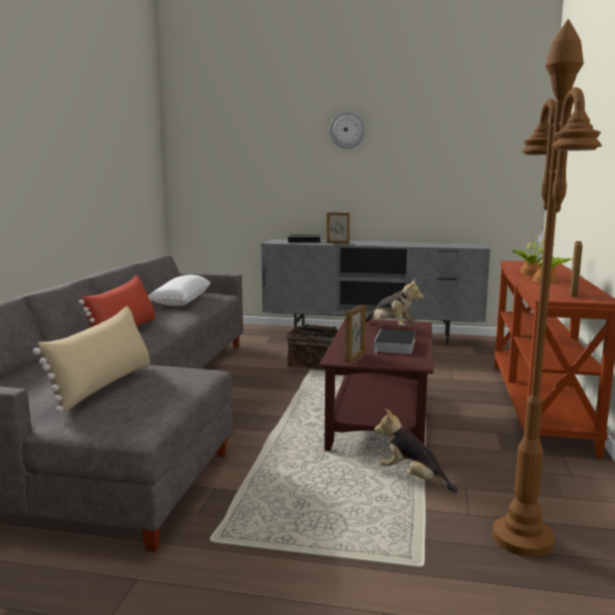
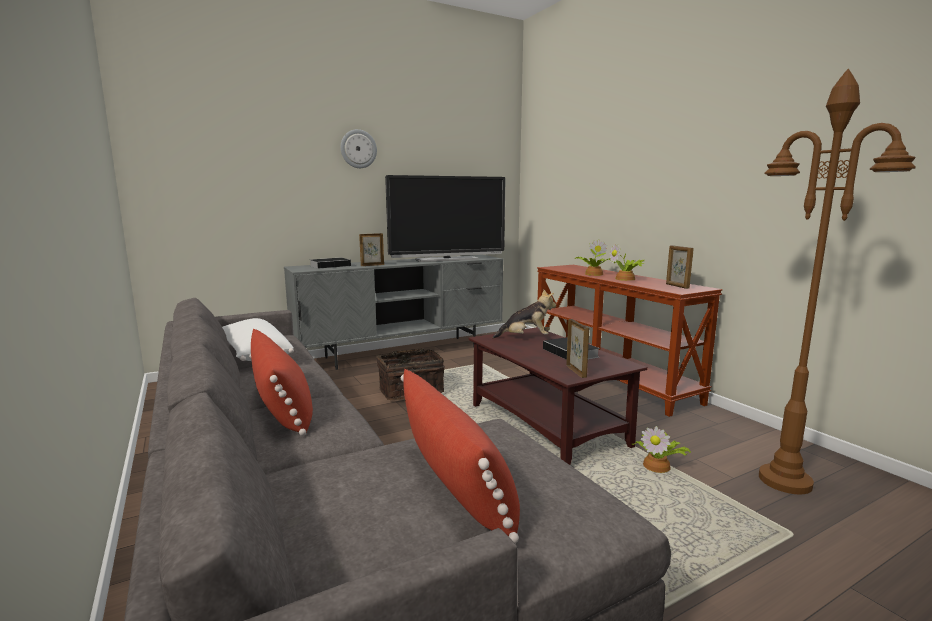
camera: 40 degrees left, 0 degrees up
beige pillow [33,306,150,413] -> red pillow [401,369,520,543]
plush toy [374,409,458,492] -> potted plant [632,426,691,473]
none -> television [385,175,506,262]

